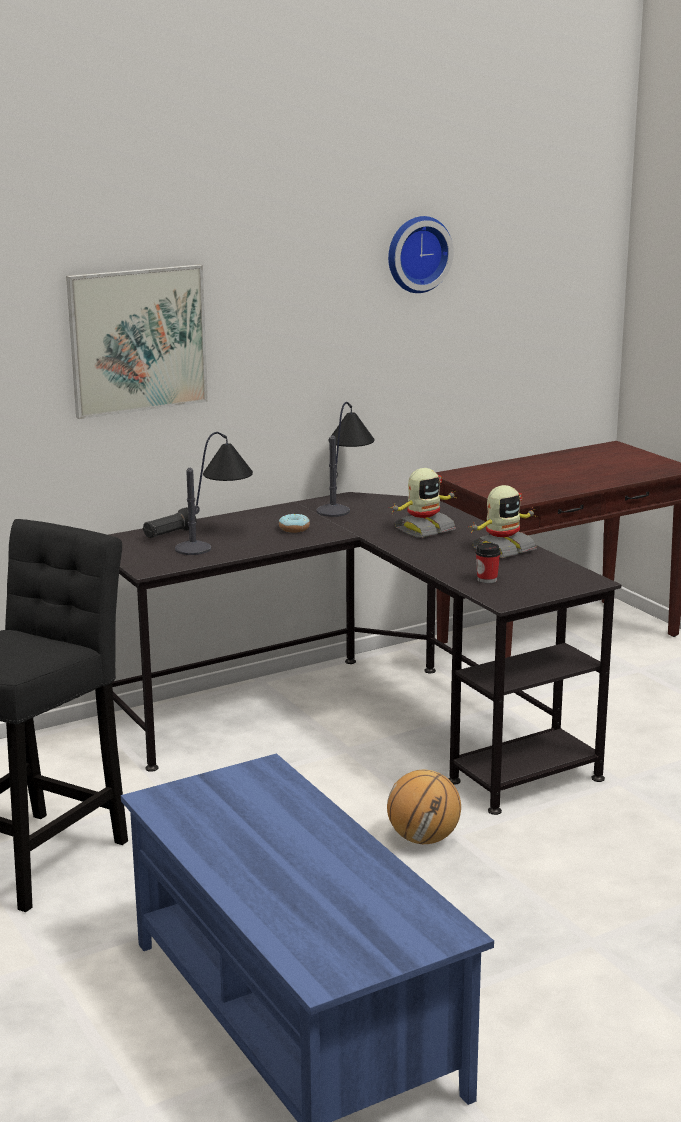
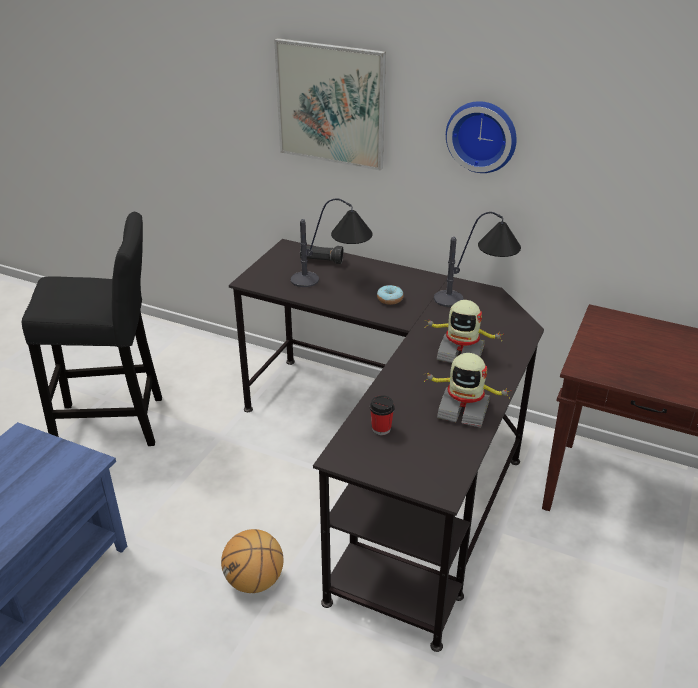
camera: 55 degrees right, 15 degrees up
wall clock [388,216,454,293] -> wall clock moved to [446,101,517,173]

